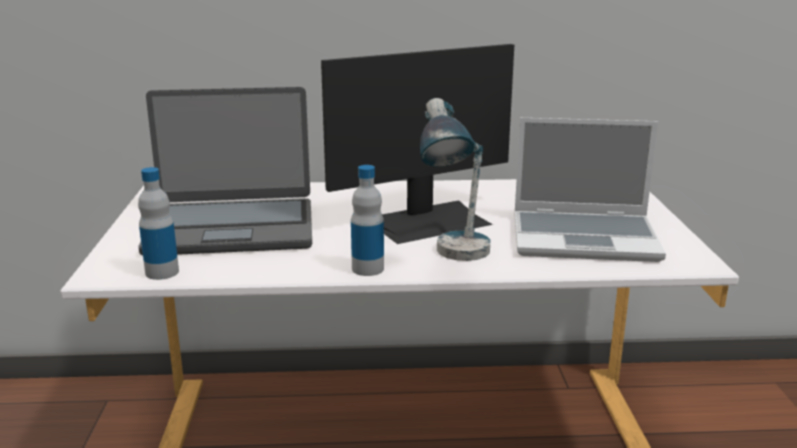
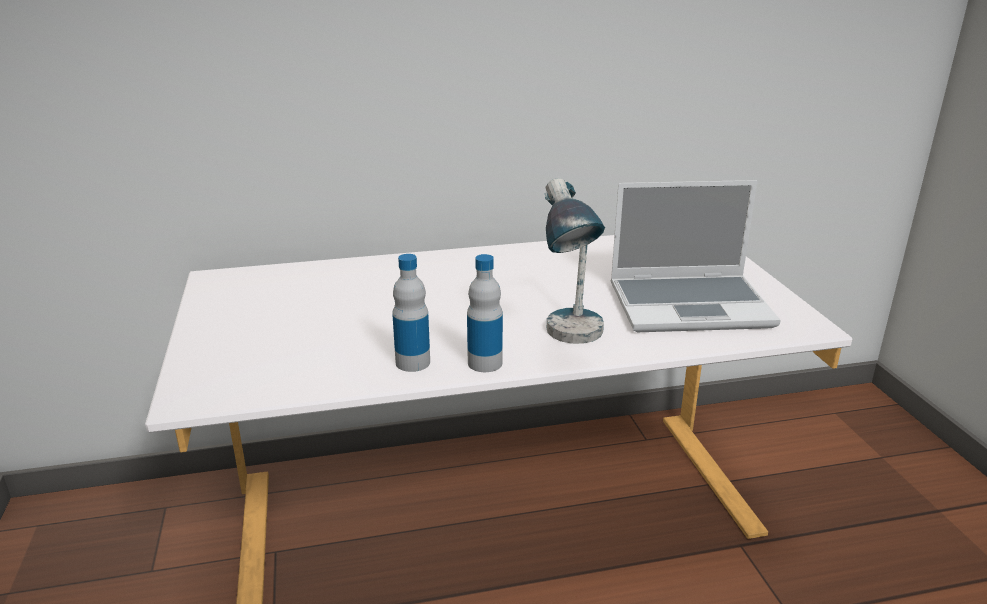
camera: 10 degrees left, 5 degrees up
laptop [138,87,312,256] -> none
bottle [138,167,179,280] -> bottle moved to [392,254,430,372]
monitor [321,44,514,244] -> none

